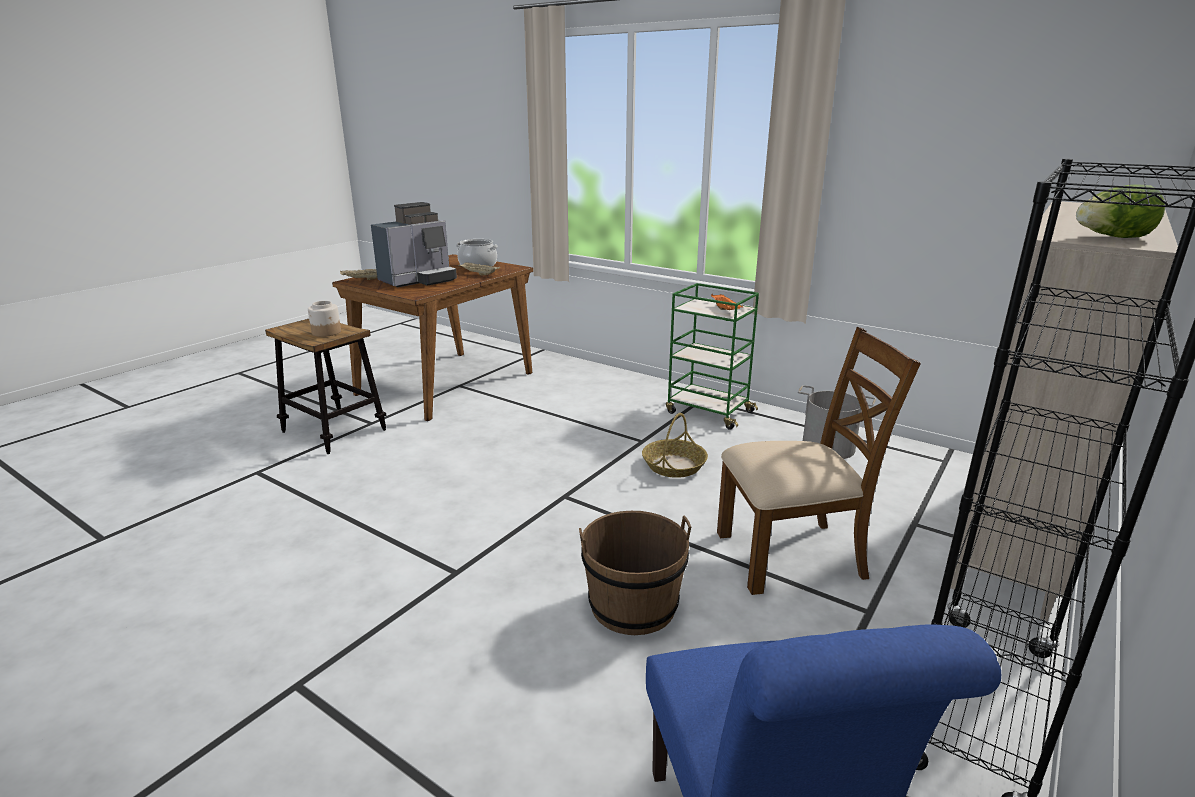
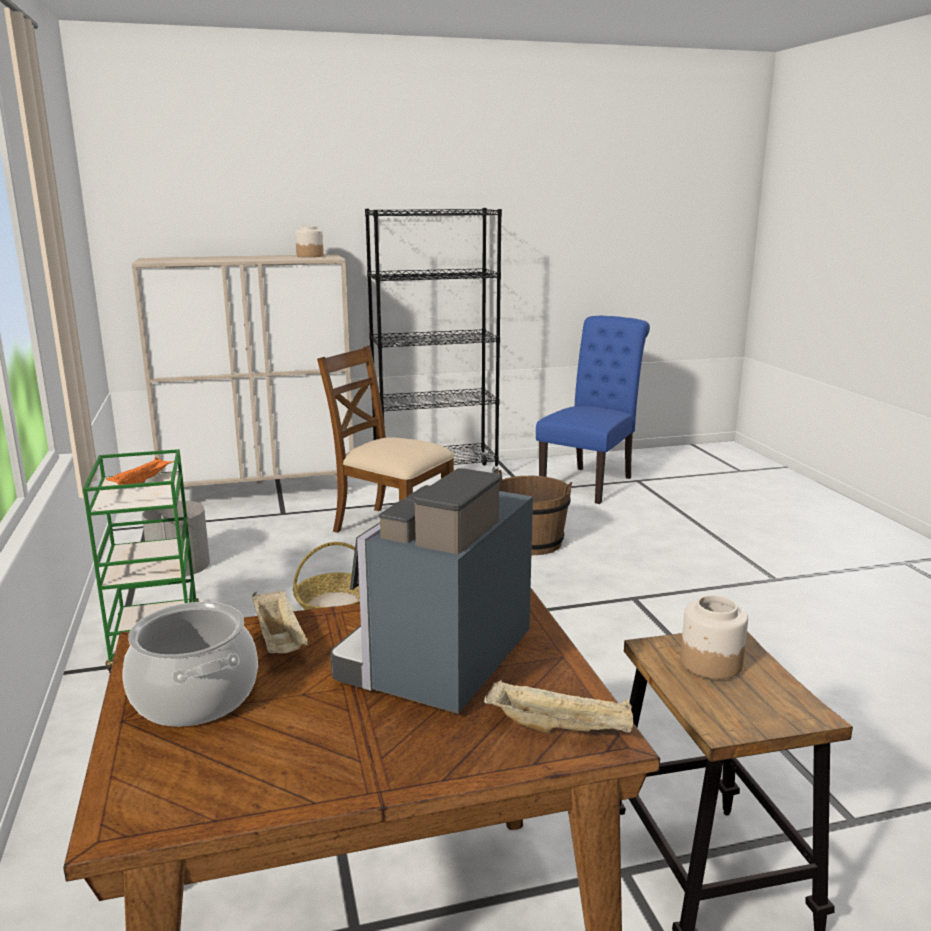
camera: 140 degrees left, 5 degrees down
coffee machine [371,202,457,287] -> coffee machine turned 60 degrees counterclockwise [330,468,533,714]
lettuce [1076,184,1165,238] -> jar [295,226,324,257]

